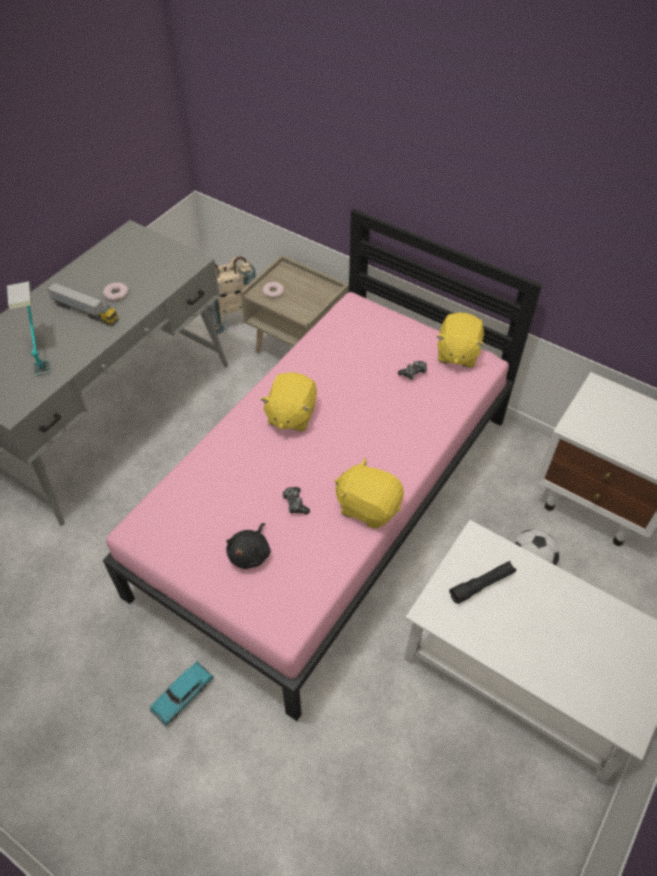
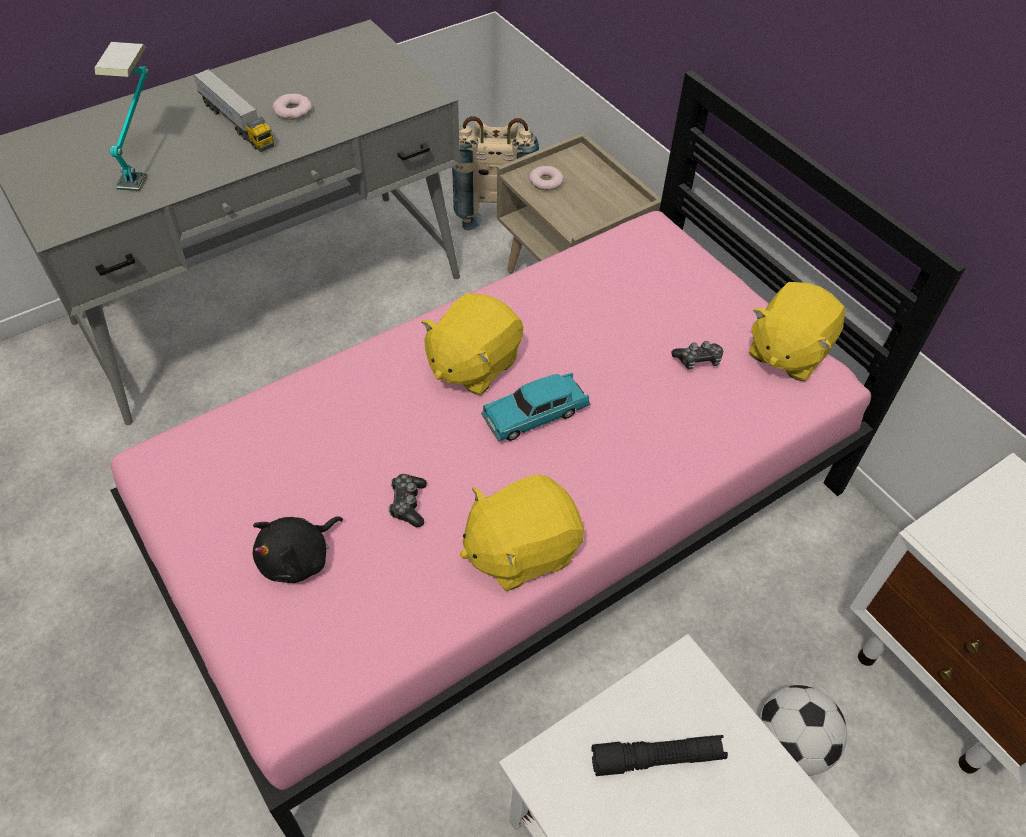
camera: 20 degrees right, 0 degrees up
turquoise toy car [150,661,214,726] -> turquoise toy car moved to [481,372,590,441]
yellow plush toy [335,458,404,529] -> yellow plush toy turned 75 degrees counterclockwise [460,474,584,591]

